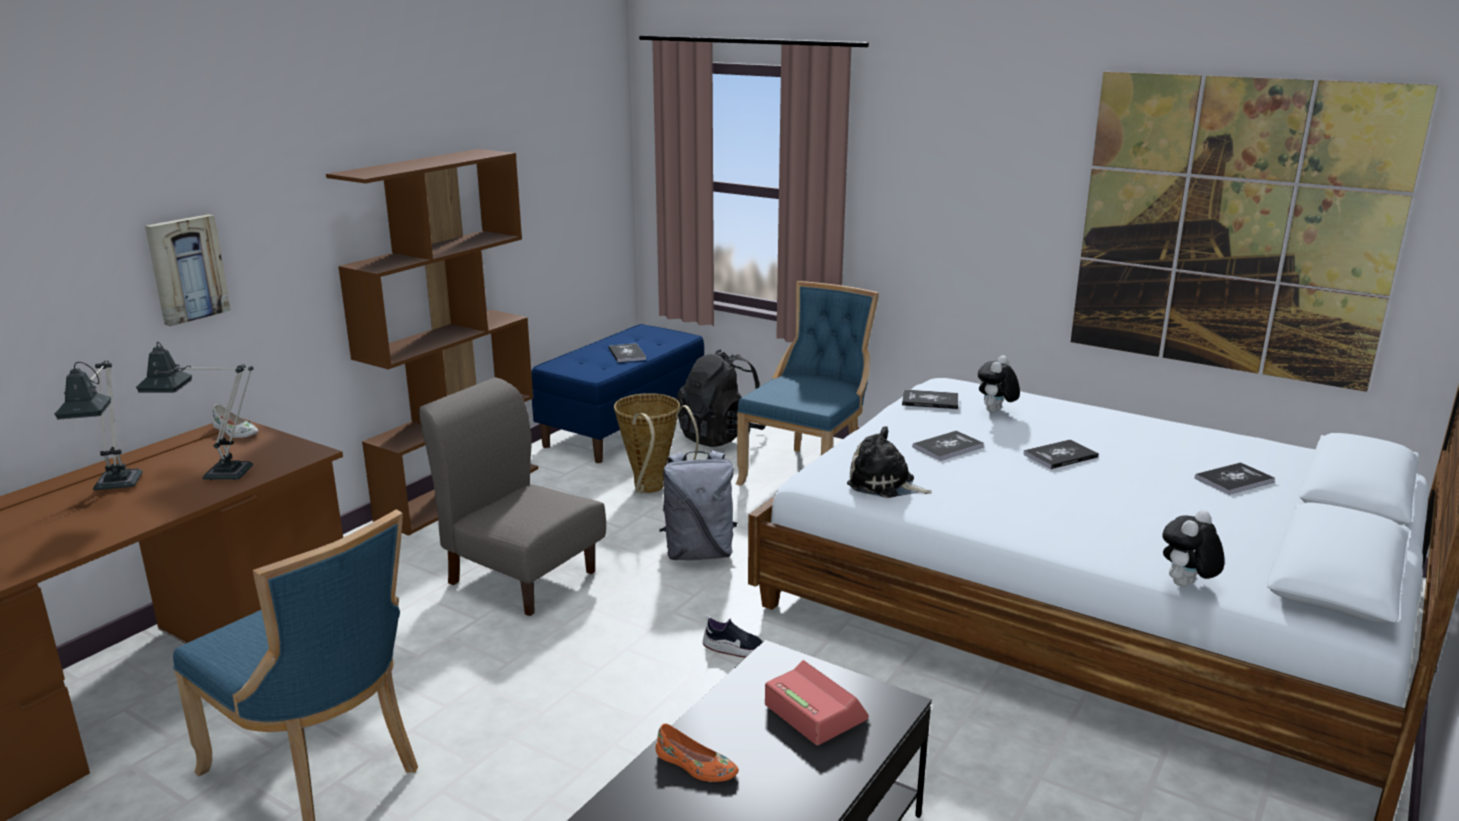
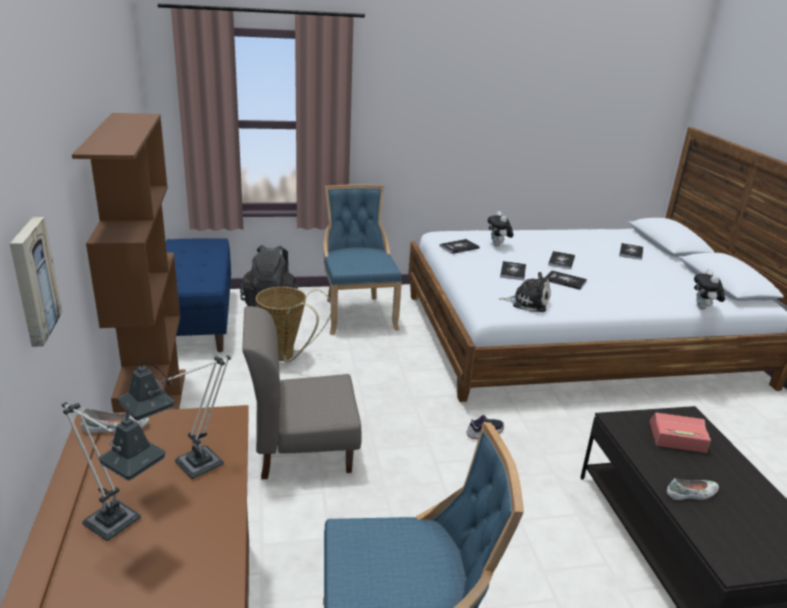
camera: 45 degrees left, 5 degrees up
book [608,343,646,363] -> book moved to [546,270,587,290]
orange shoe [656,724,739,782] -> white shoe [667,478,719,500]
grey backpack [659,450,737,560] -> none
plush toy [847,426,932,498] -> plush toy turned 150 degrees counterclockwise [499,272,551,312]
picture [1071,72,1438,392] -> none

